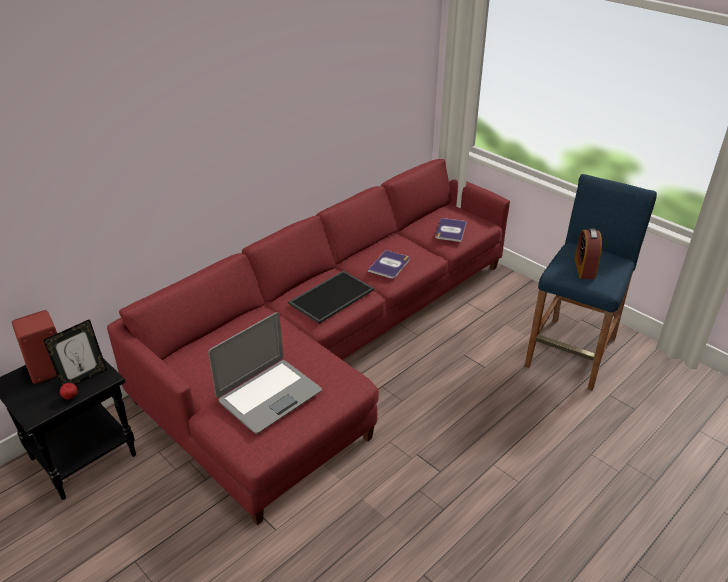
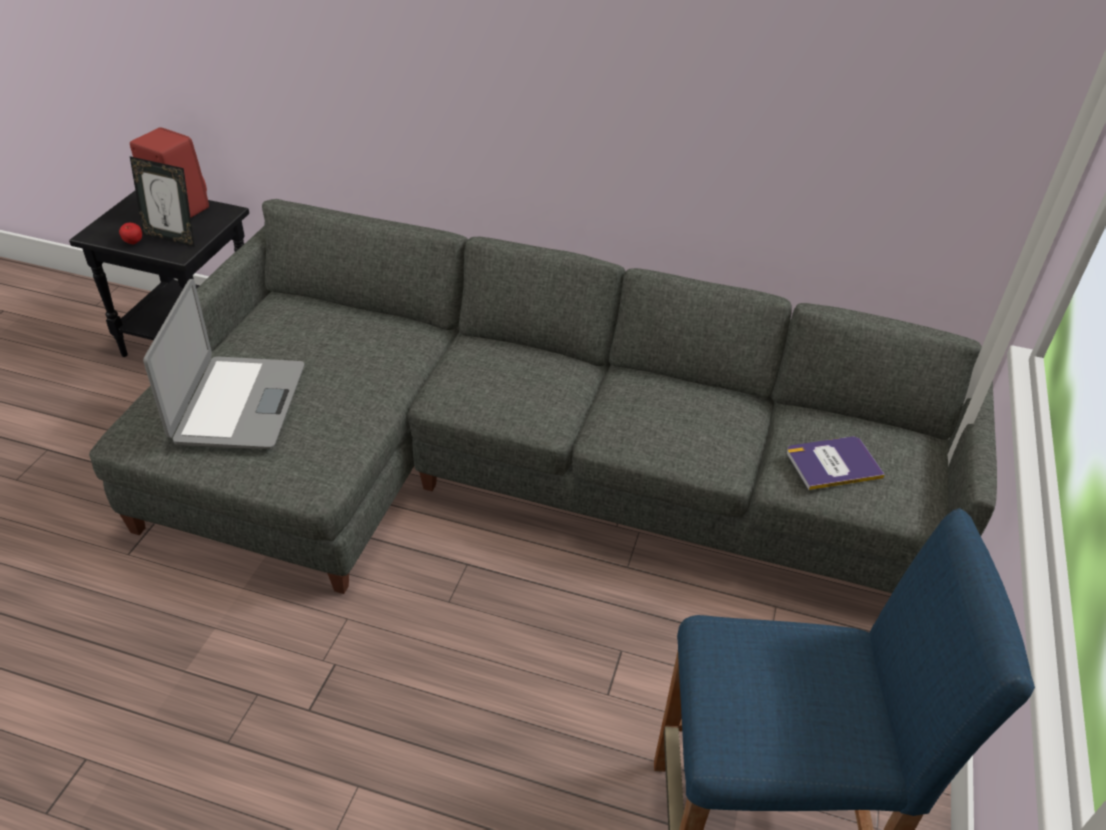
camera: 60 degrees right, 5 degrees up
red sofa [107,159,510,525] -> grey sofa [89,199,997,594]
laptop [208,312,322,434] -> laptop turned 105 degrees counterclockwise [143,279,305,449]
tray [288,271,374,324] -> none
book [368,250,410,279] -> none
alarm clock [575,228,602,279] -> none

